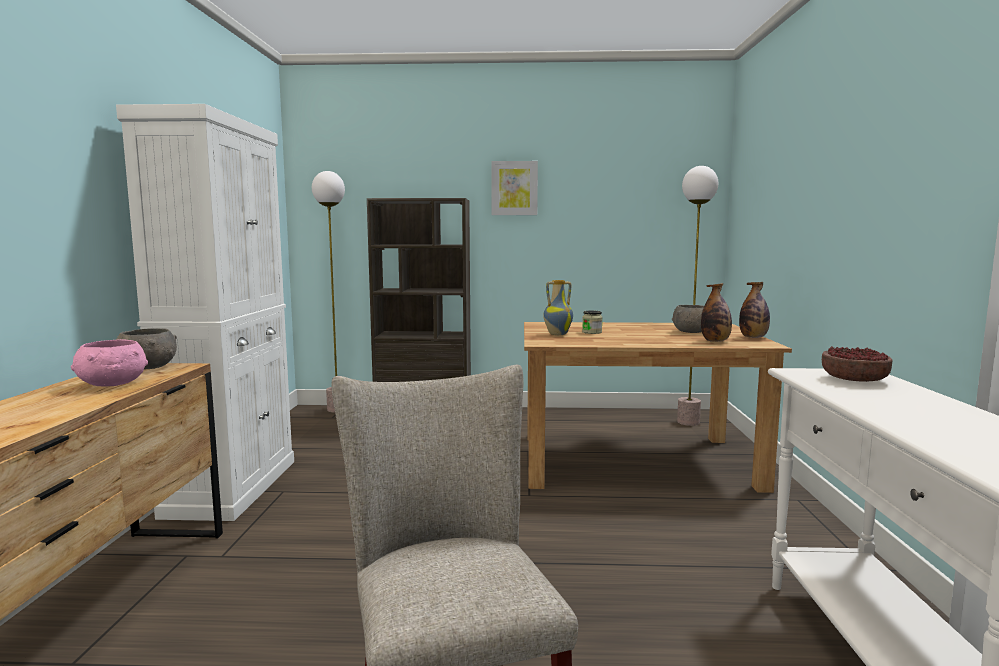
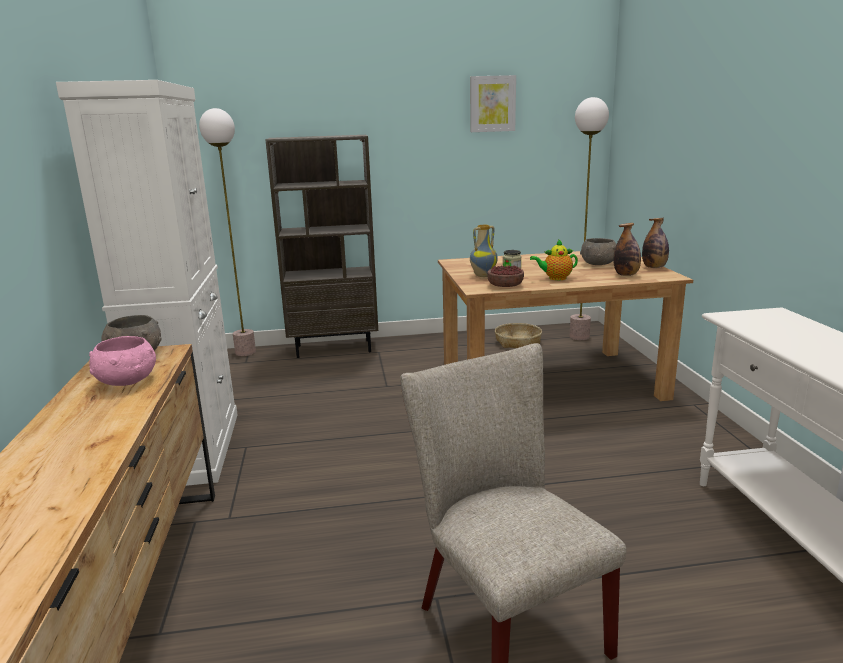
camera: 10 degrees left, 10 degrees up
picture [492,161,538,215] -> picture moved to [470,75,516,132]
bowl [822,346,892,382] -> bowl moved to [487,265,524,287]
none -> basket [495,323,542,348]
none -> teapot [530,239,578,280]

